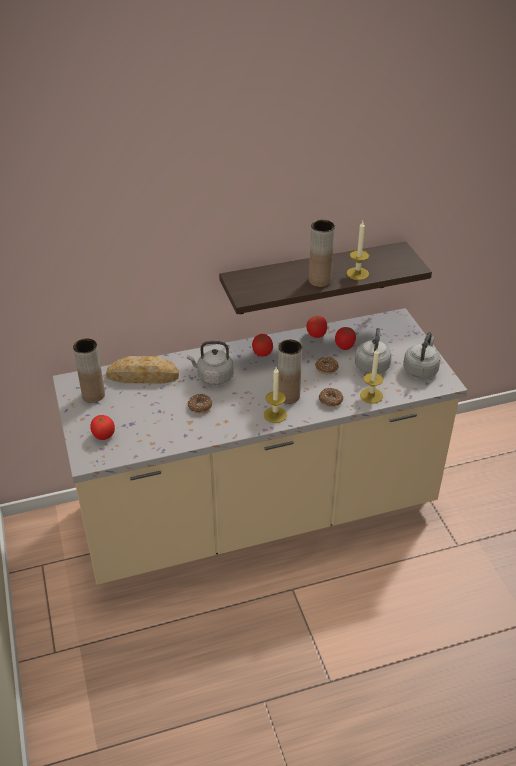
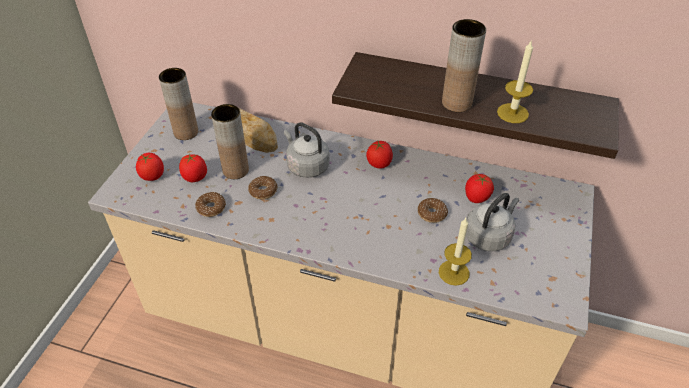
camera: 35 degrees right, 5 degrees up
candle [264,367,287,423] -> none
brown vase [278,340,302,404] -> brown vase moved to [211,104,249,179]
tomato [306,316,327,338] -> tomato moved to [179,154,207,182]
donut [319,388,343,407] -> donut moved to [195,192,226,217]
grey kettle [403,332,441,378] -> none

